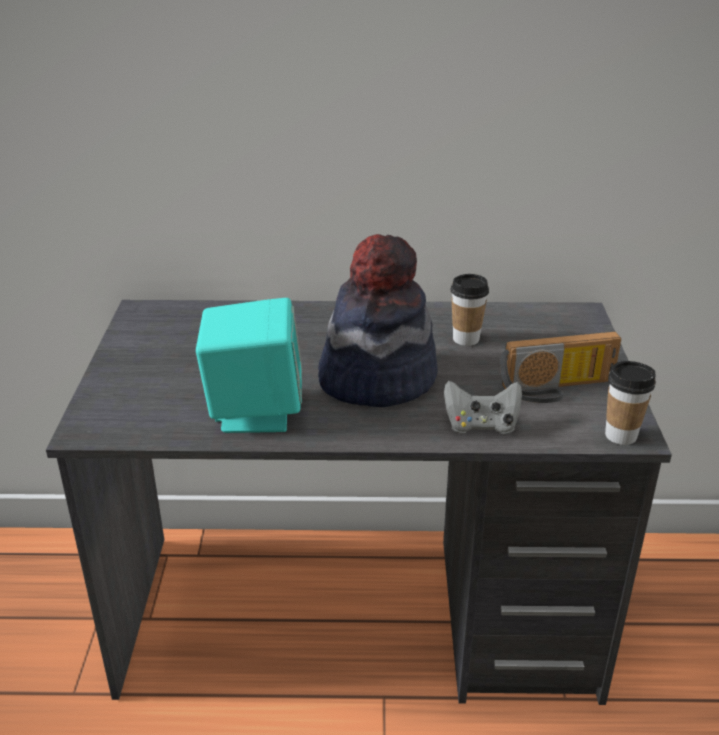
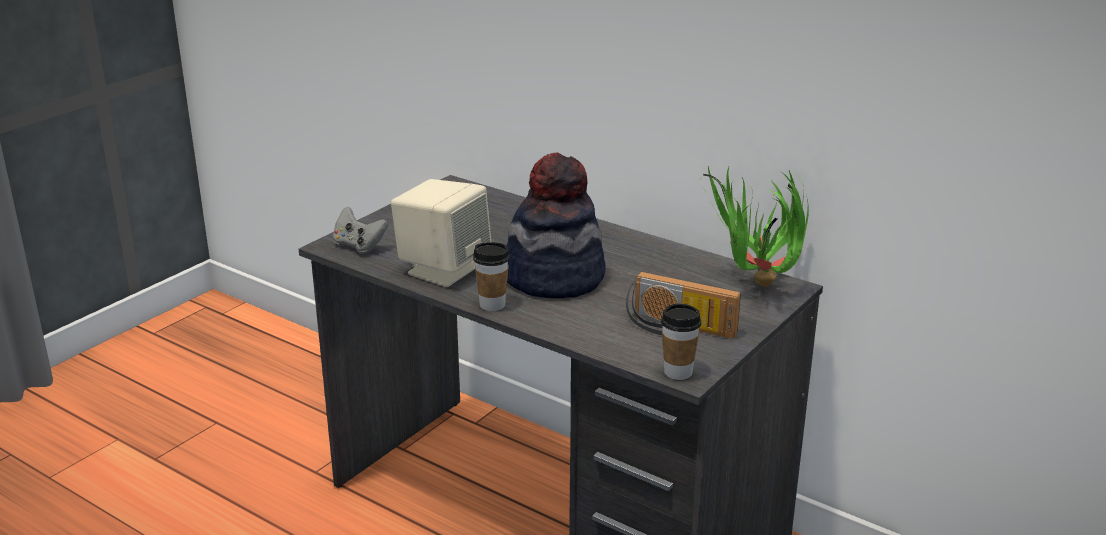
camera: 35 degrees right, 5 degrees down
turquoise speaker [196,298,302,433] -> beige speaker [391,179,491,287]
grey game controller [444,381,522,434] -> grey game controller moved to [333,206,388,254]
cup [451,274,489,346] -> cup moved to [473,242,510,311]
none -> potted plant [703,166,809,287]

